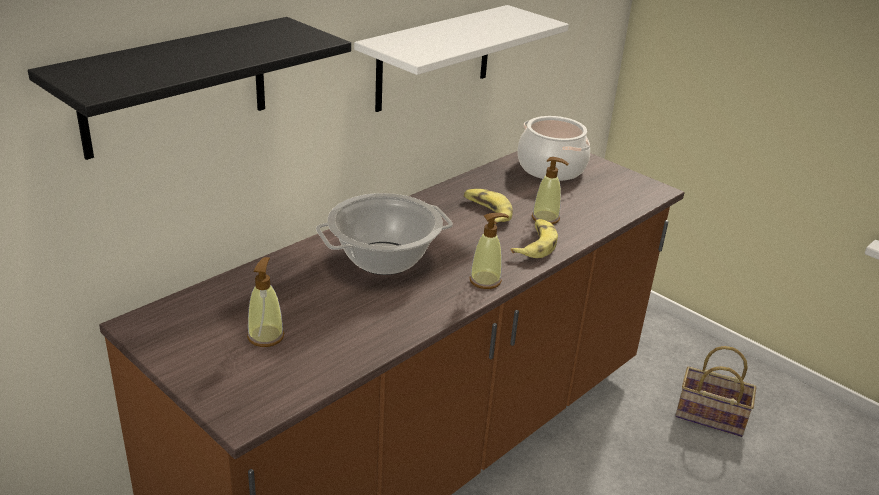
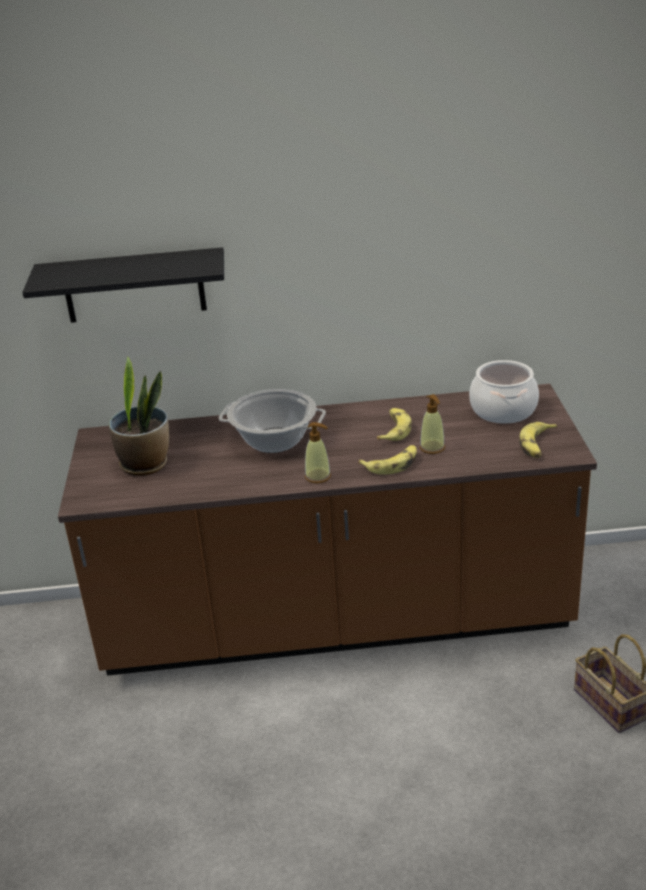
camera: 45 degrees right, 0 degrees up
soap dispenser [247,257,284,347] -> potted plant [109,357,169,476]
white shelf [354,5,569,112] -> none
none -> banana [520,422,557,458]

